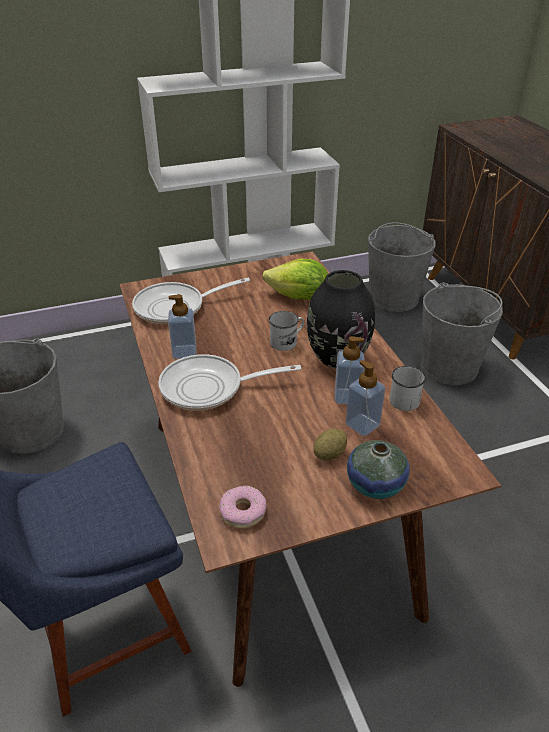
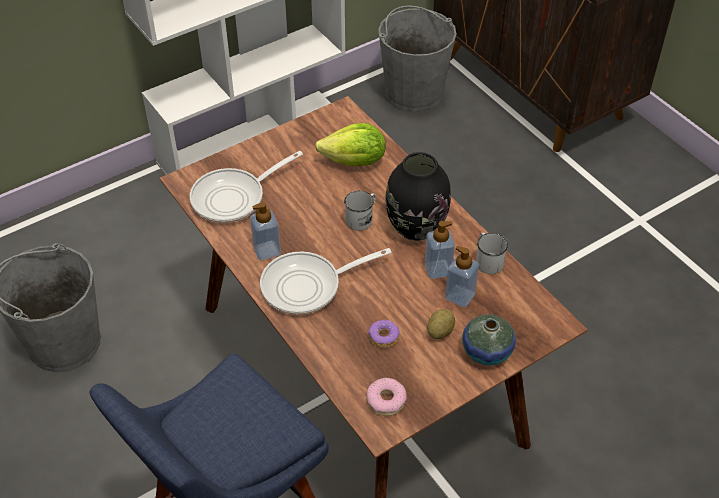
camera: 15 degrees left, 10 degrees up
grey bucket [421,282,503,385] -> none
none -> donut [368,320,399,348]

